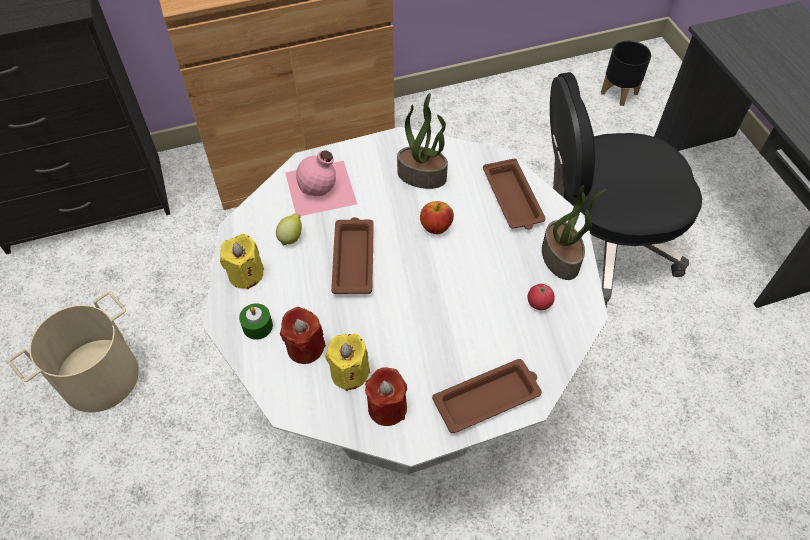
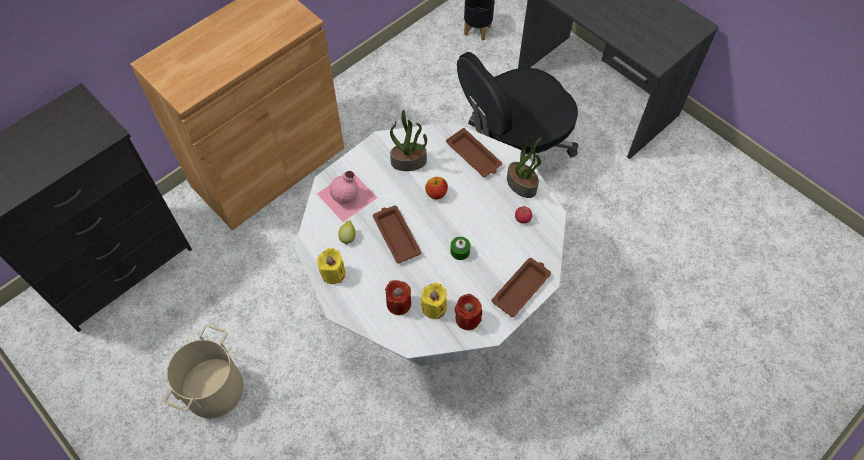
camera: 25 degrees left, 5 degrees up
green candle [239,303,273,340] -> green candle moved to [450,237,470,260]

